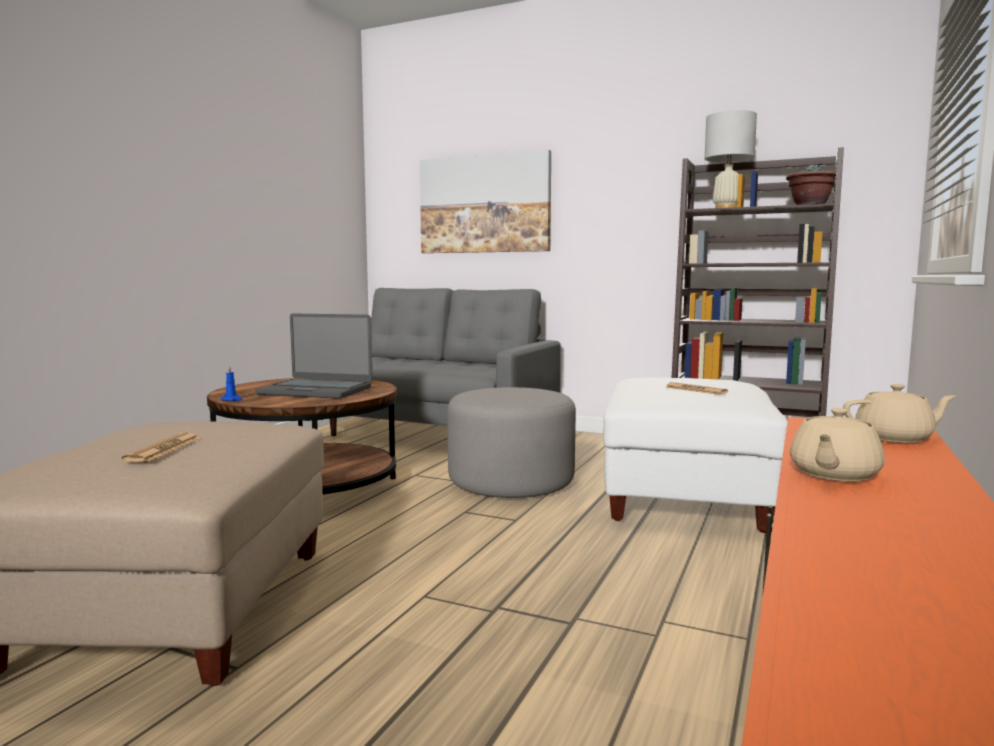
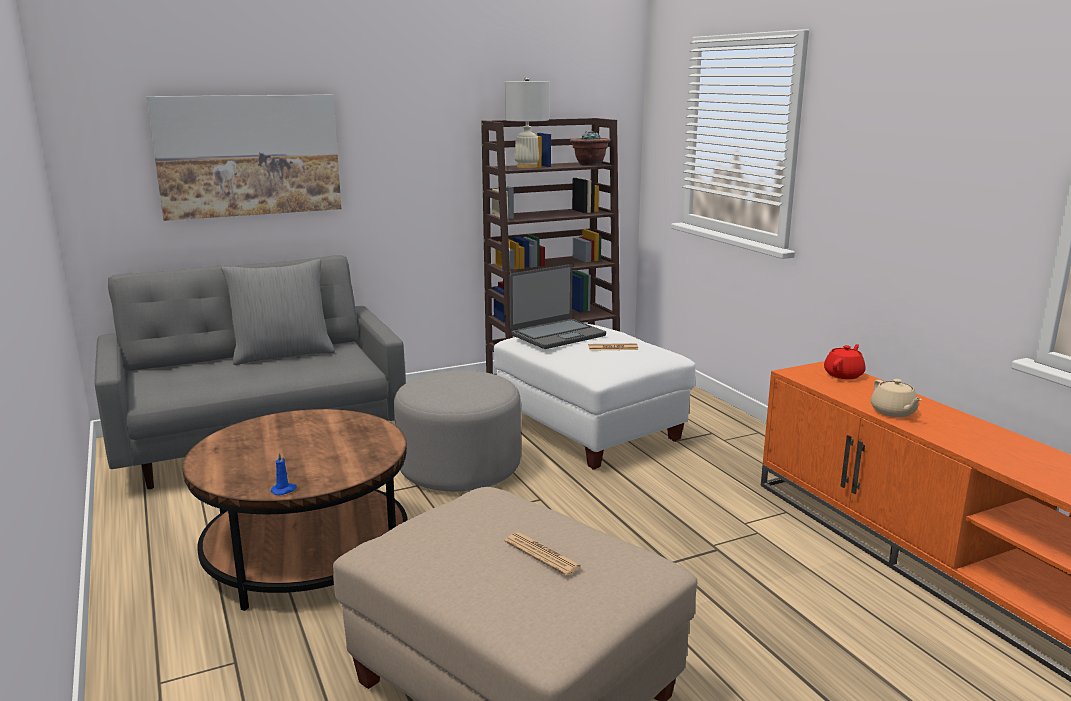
camera: 50 degrees left, 10 degrees up
laptop [256,314,373,399] -> laptop moved to [509,264,606,349]
beige teapot [843,384,956,443] -> red teapot [824,344,866,379]
none -> grey pillow [221,259,335,365]

